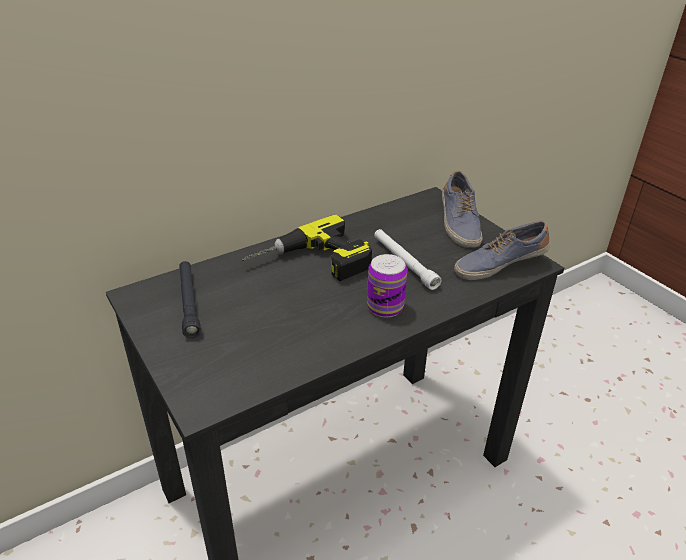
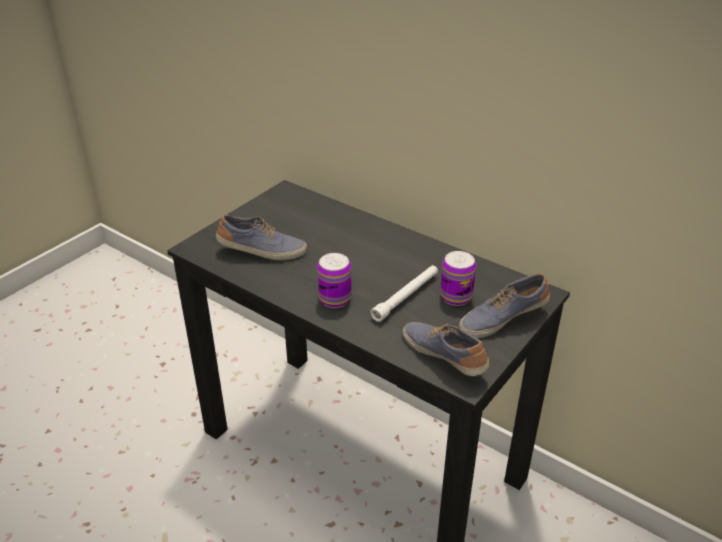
camera: 70 degrees right, 0 degrees up
black flashlight [179,261,201,338] -> none
power drill [242,215,372,281] -> none
none -> shoe [216,215,307,260]
none -> can [440,251,476,306]

